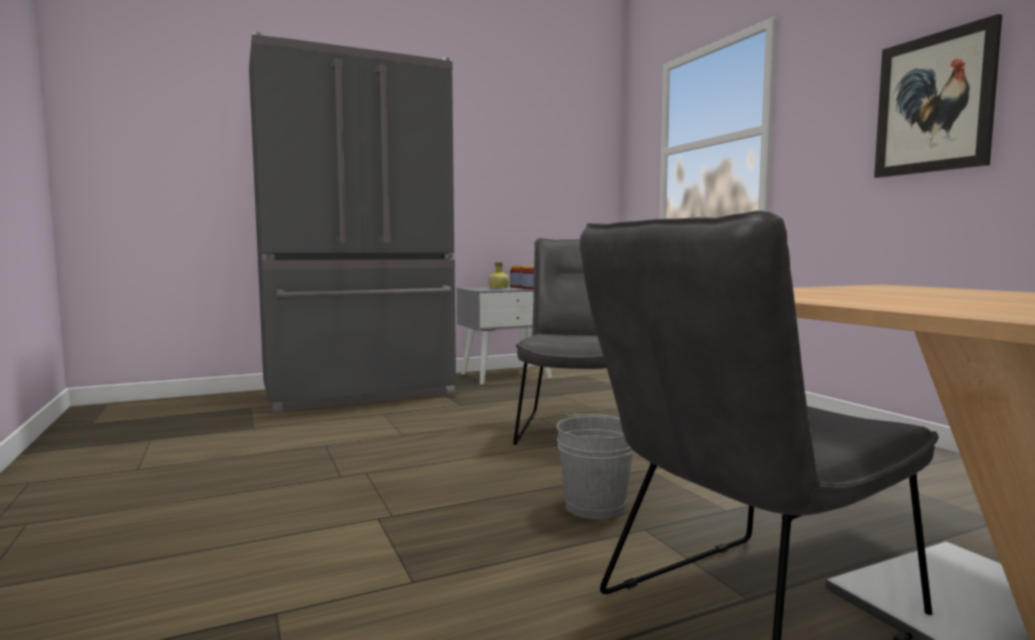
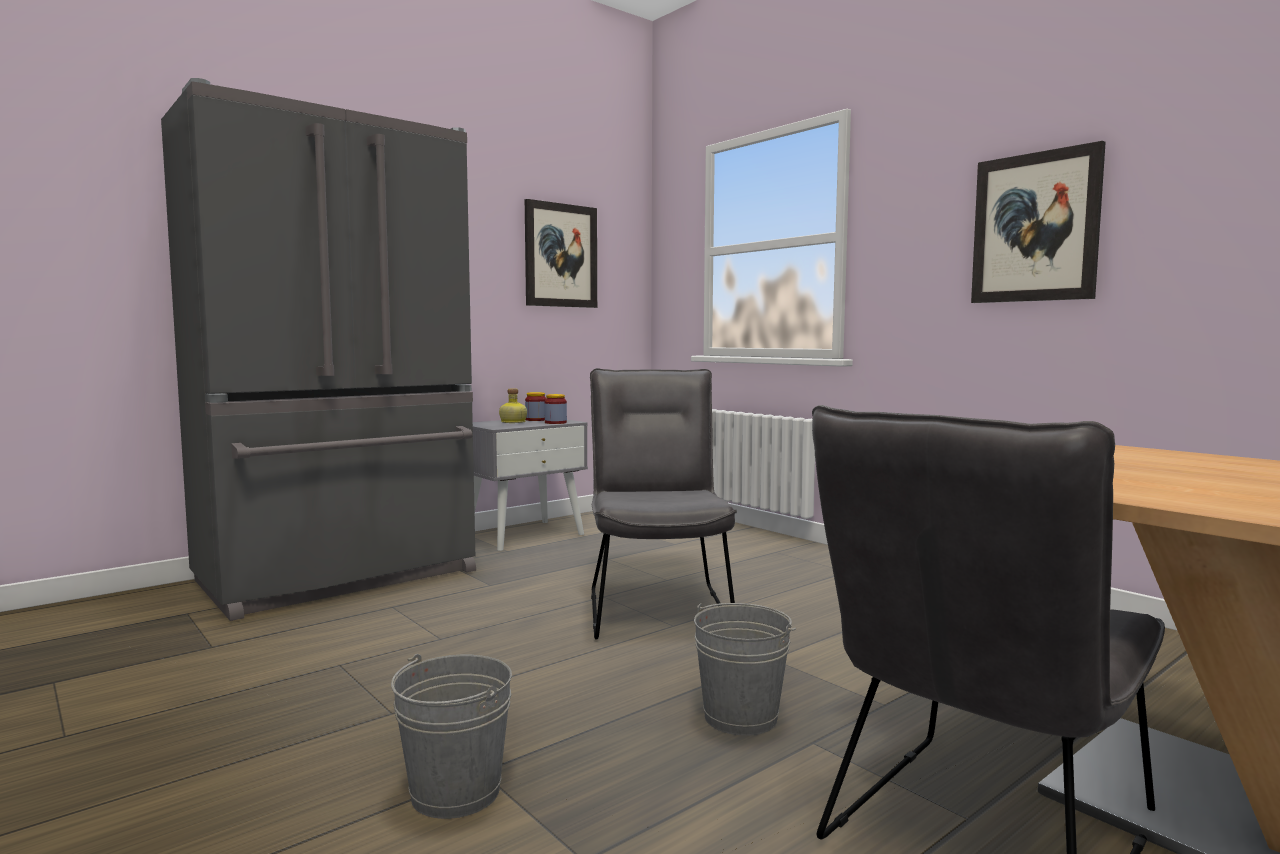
camera: 15 degrees left, 0 degrees up
none -> grey bucket [391,654,512,819]
none -> picture [525,199,597,308]

